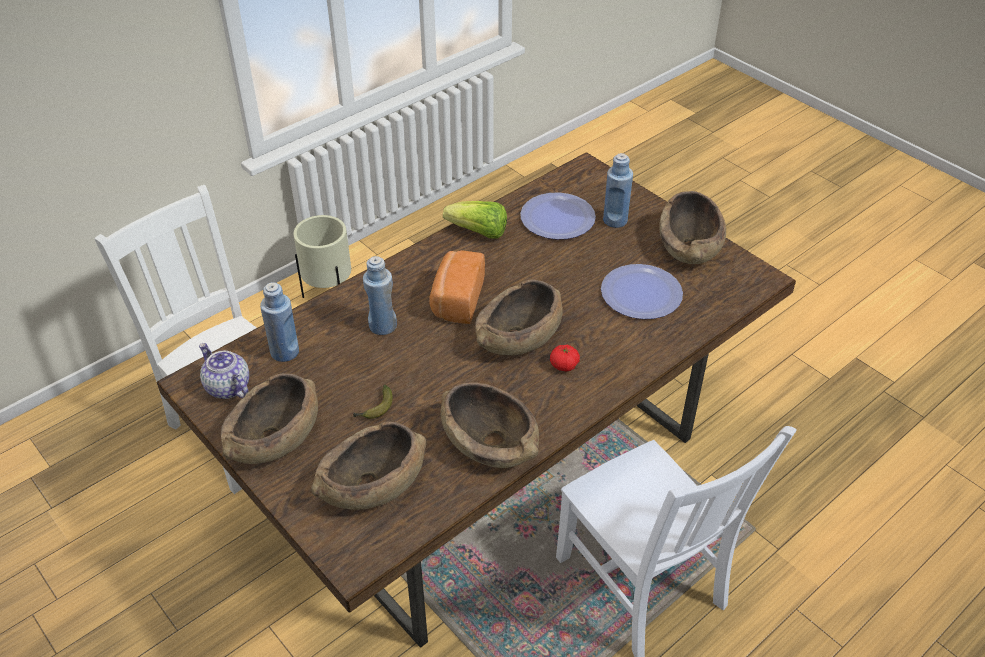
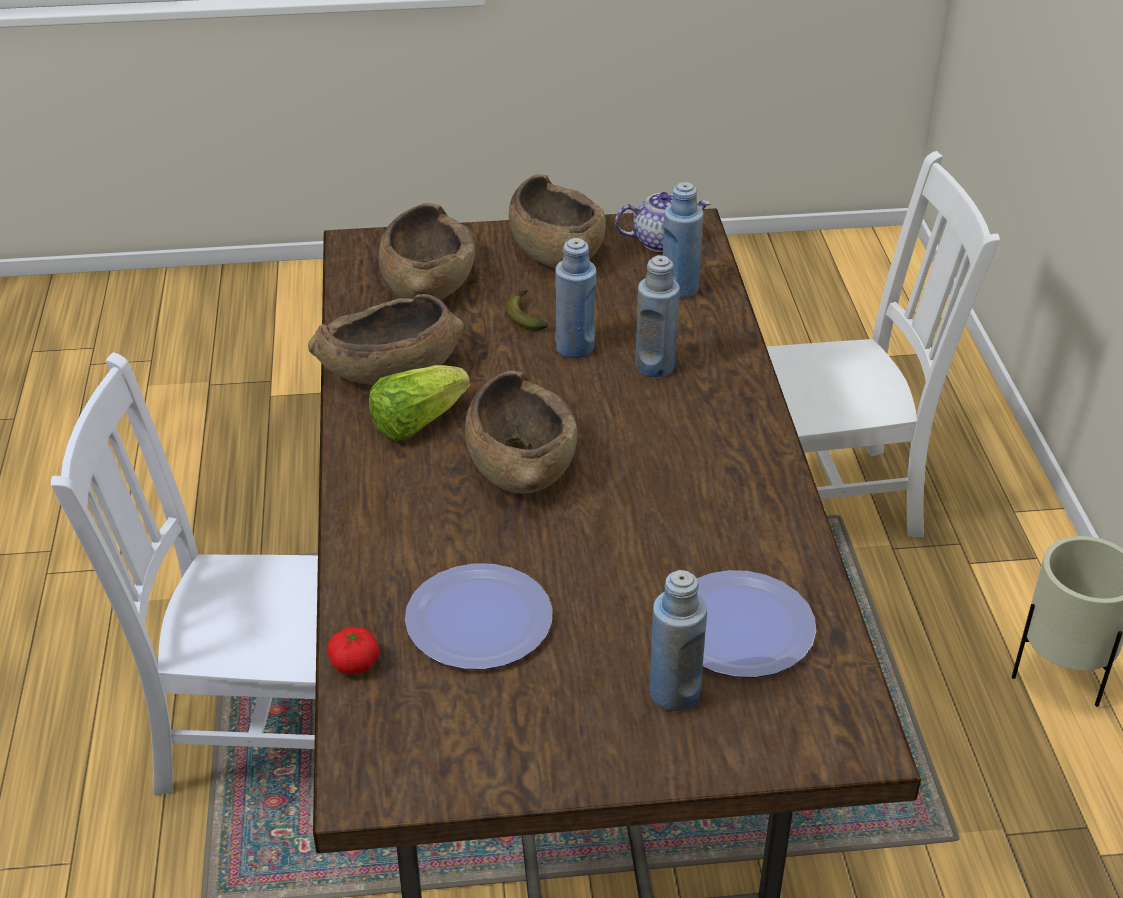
camera: 125 degrees right, 5 degrees down
bread [429,250,485,324] -> none
lettuce [443,201,507,239] -> lettuce moved to [369,365,470,441]
tomato [550,345,580,372] -> tomato moved to [327,627,379,674]
brown bowl [659,191,726,264] -> none
none -> blue bottle [555,238,596,358]

